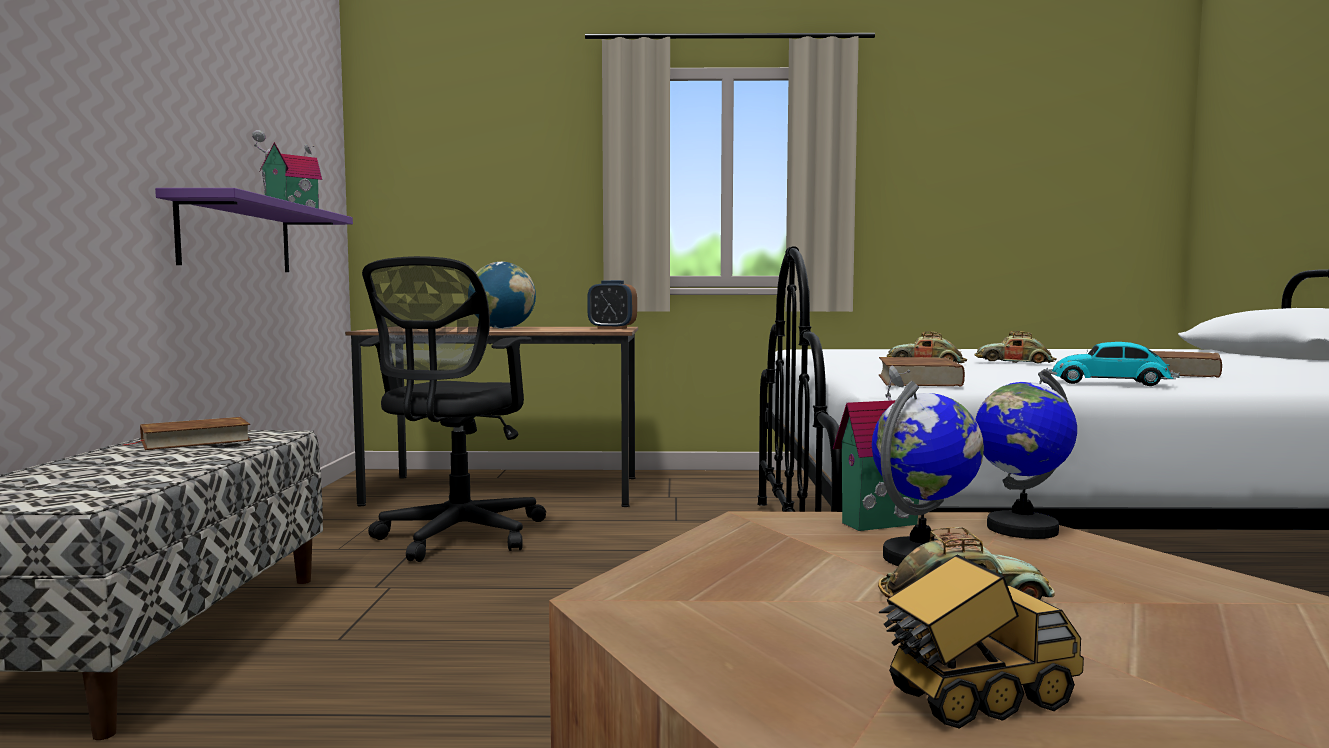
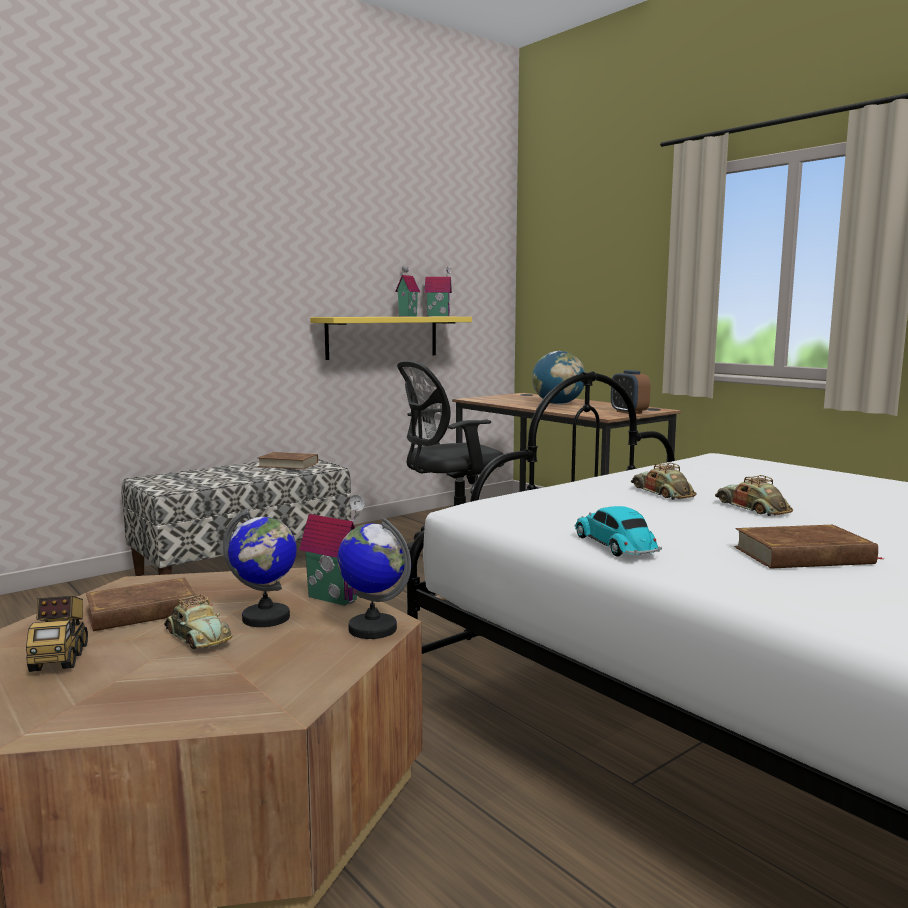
camera: 50 degrees right, 5 degrees up
purple shelf [155,188,353,272] -> yellow shelf [310,317,472,360]
brown book [879,357,965,386] -> brown book moved to [86,578,212,631]
toy truck [879,555,1084,729] -> toy truck turned 45 degrees clockwise [26,596,88,672]

